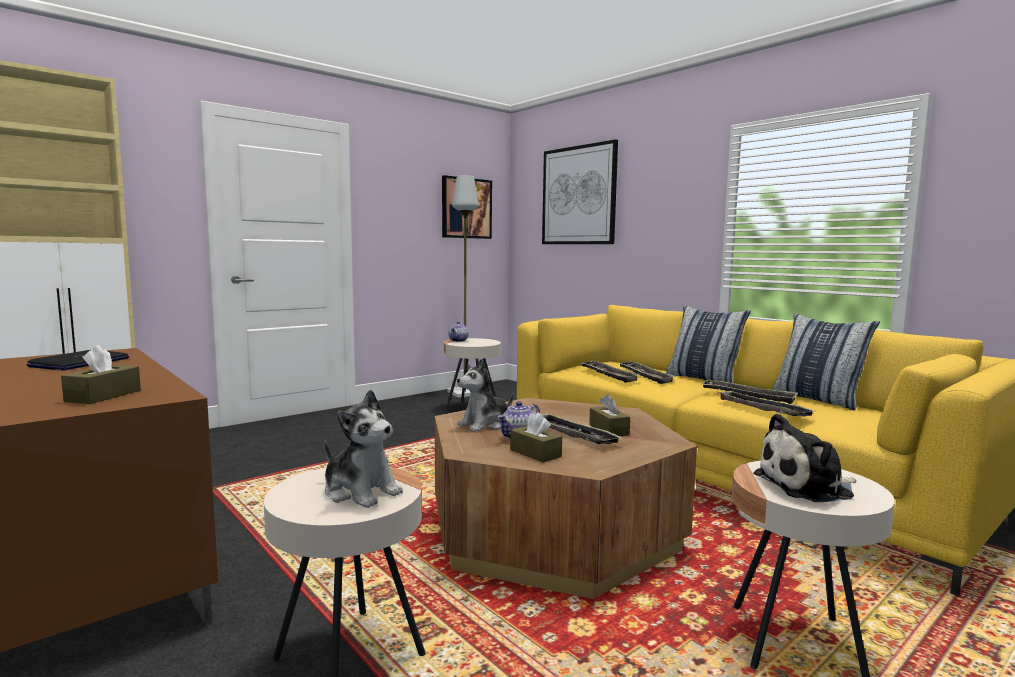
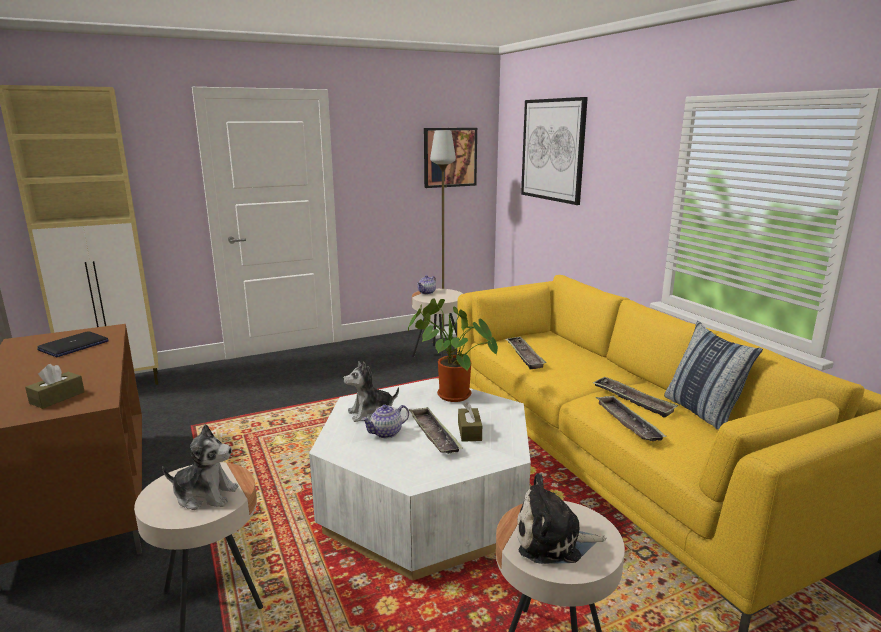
camera: 15 degrees right, 10 degrees up
plush toy [324,389,403,508] -> plush toy turned 45 degrees counterclockwise [162,424,238,510]
brown coffee table [435,398,697,599] -> white coffee table [309,378,531,580]
brown tissue box [510,412,562,463] -> none
tray [618,361,676,384] -> none
pillow [666,305,751,383] -> none
none -> potted plant [408,298,498,402]

